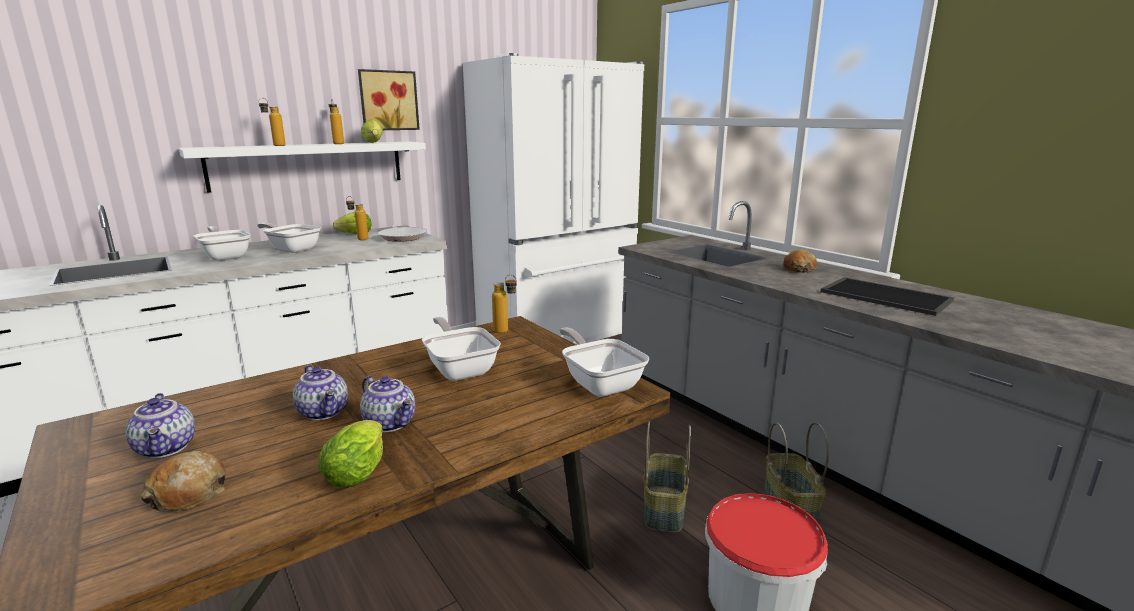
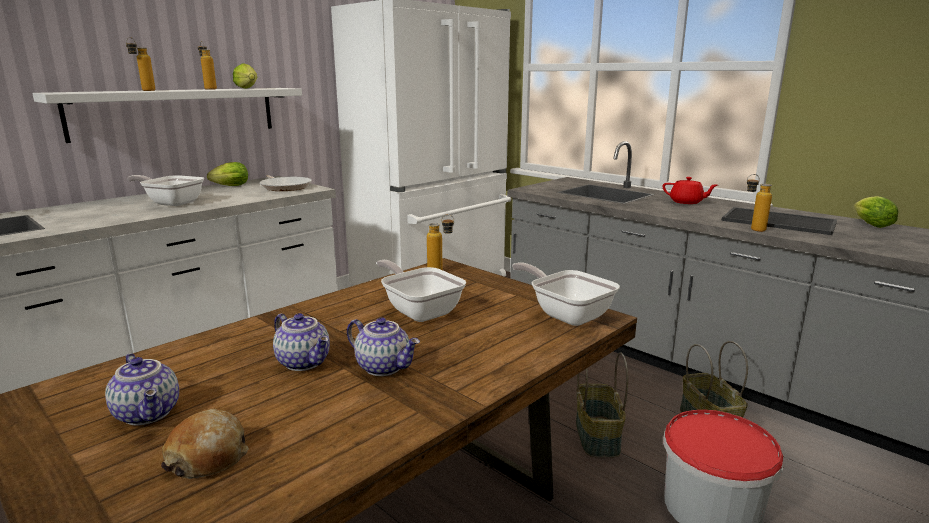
camera: 10 degrees left, 0 degrees up
frying pan [194,226,251,261] -> none
lettuce [319,420,383,488] -> lettuce moved to [854,196,898,228]
bottle [346,196,368,240] -> bottle moved to [747,174,772,232]
picture [358,69,420,130] -> none
bread [784,249,817,273] -> red teapot [663,177,717,204]

